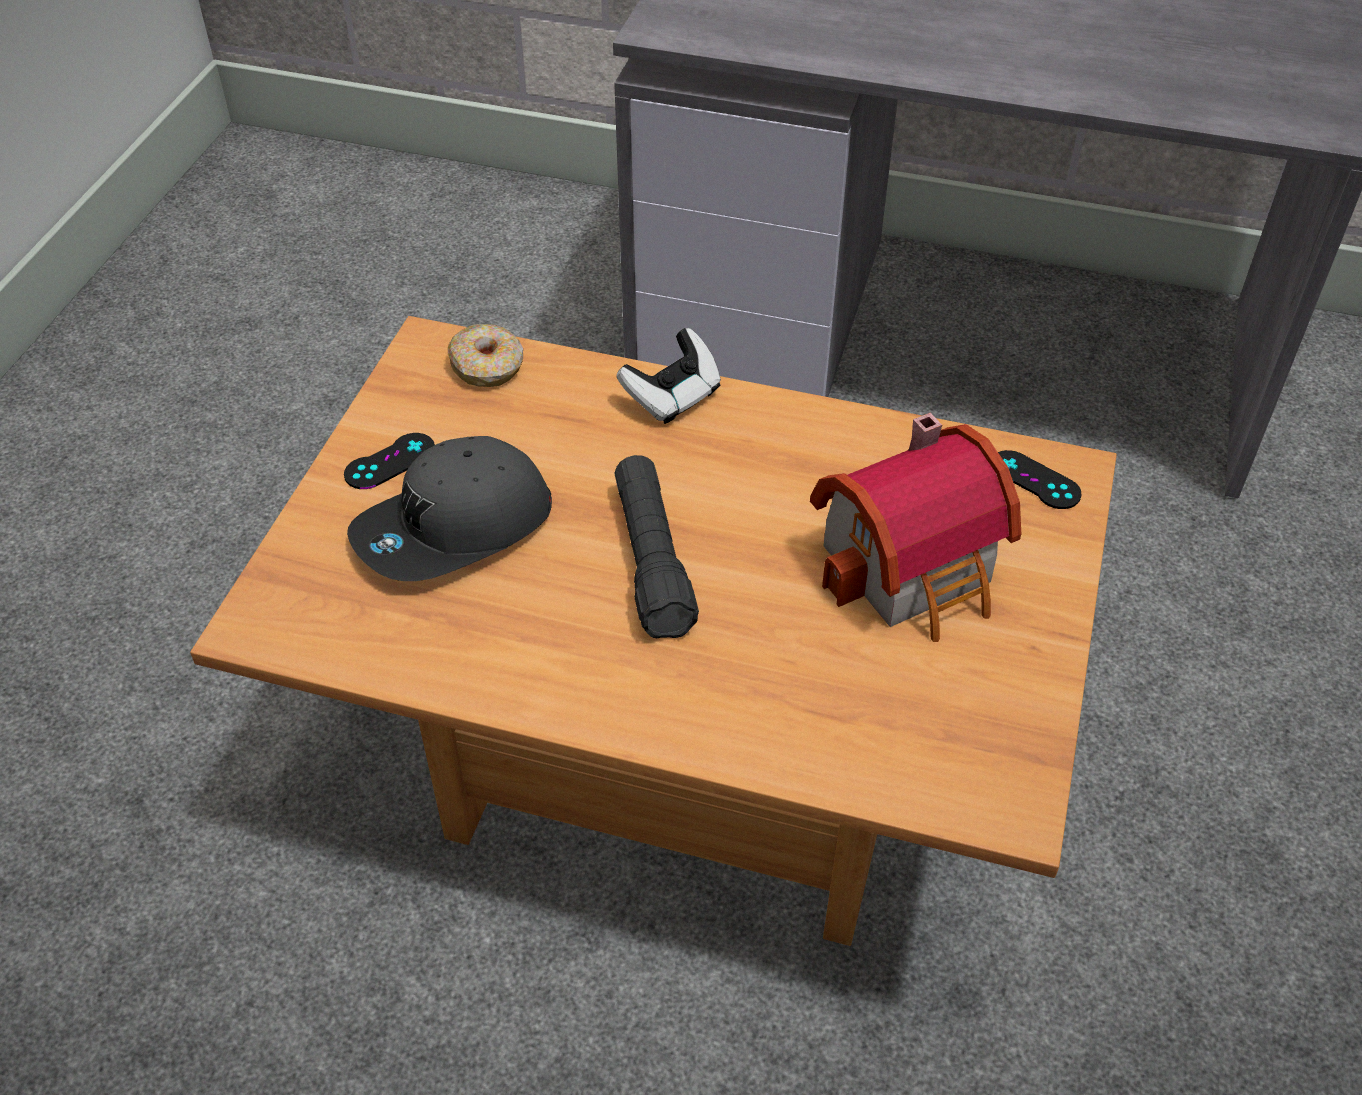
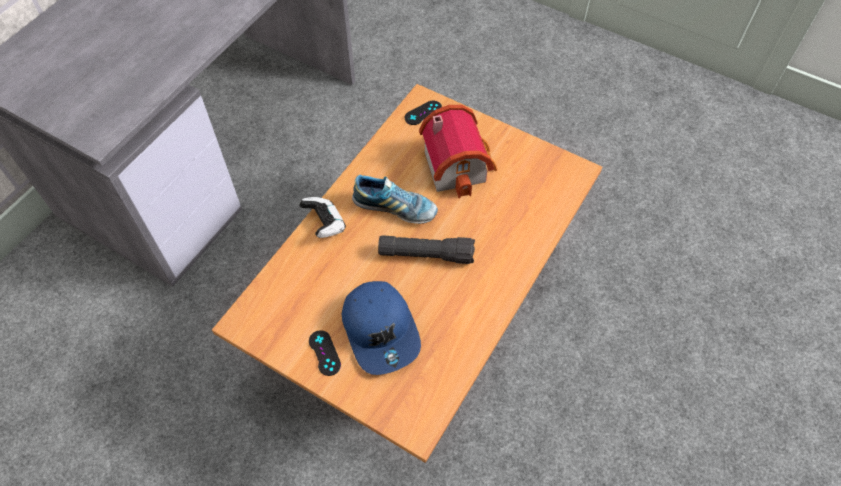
camera: 75 degrees left, 10 degrees up
grey cap [347,436,552,581] -> blue cap [342,281,421,375]
donut [448,324,523,387] -> none
none -> shoe [352,175,438,224]

